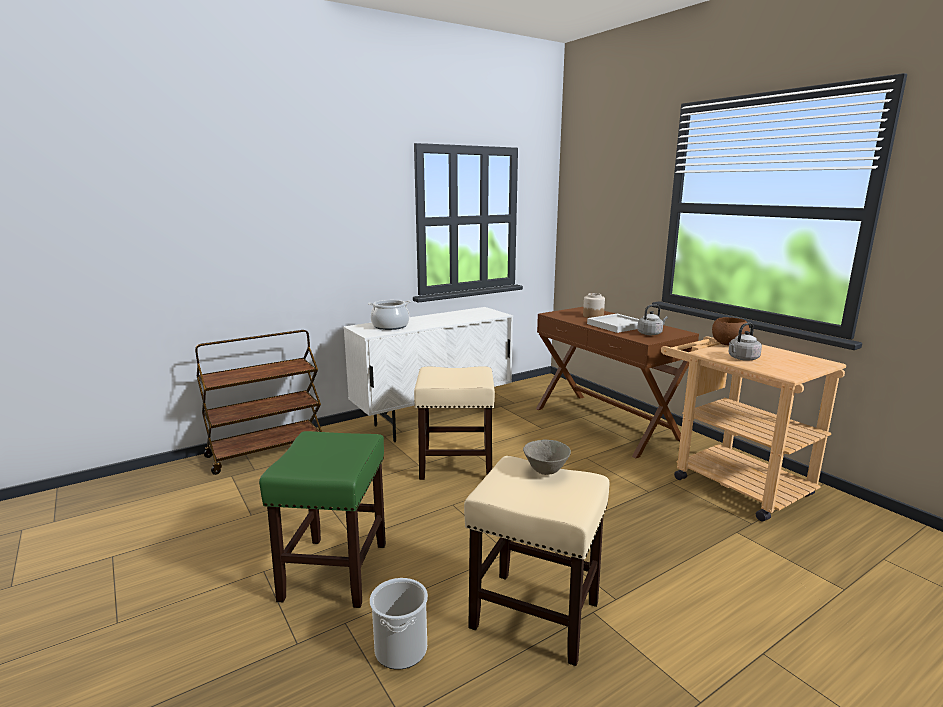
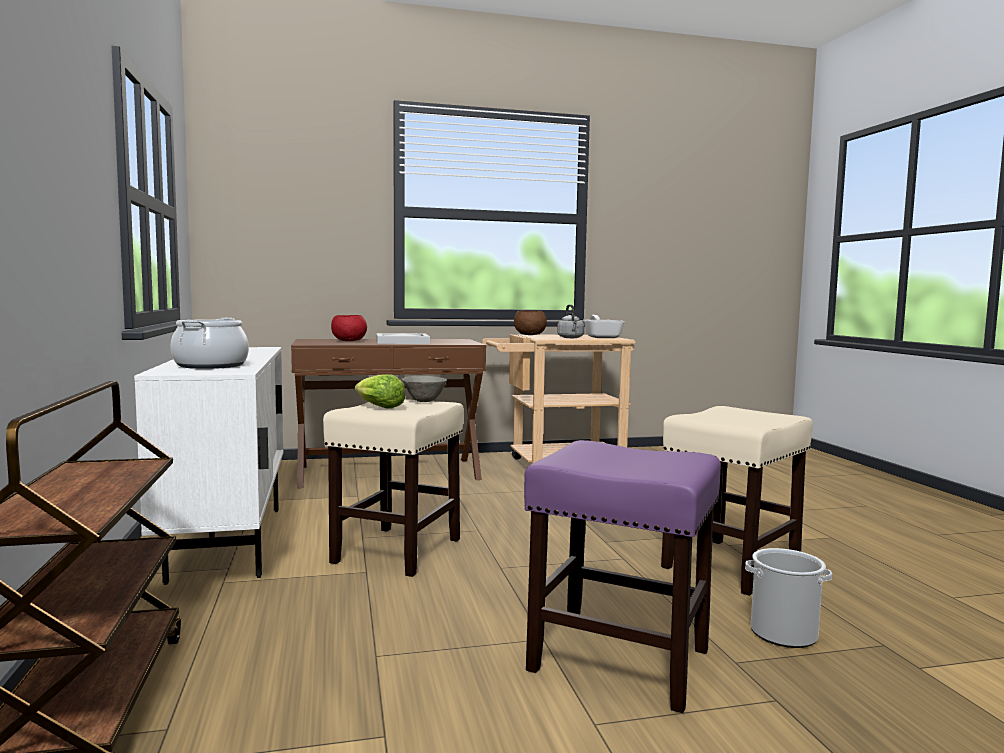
camera: 70 degrees left, 10 degrees down
green stool [259,431,386,608] -> purple stool [524,440,721,713]
grey bowl [523,440,571,475] -> grey bowl moved to [402,376,447,402]
jar [583,293,605,318] -> red bowl [331,315,367,341]
grey kettle [637,304,668,335] -> none
none -> lettuce [355,374,405,409]
none -> frying pan [584,315,625,338]

